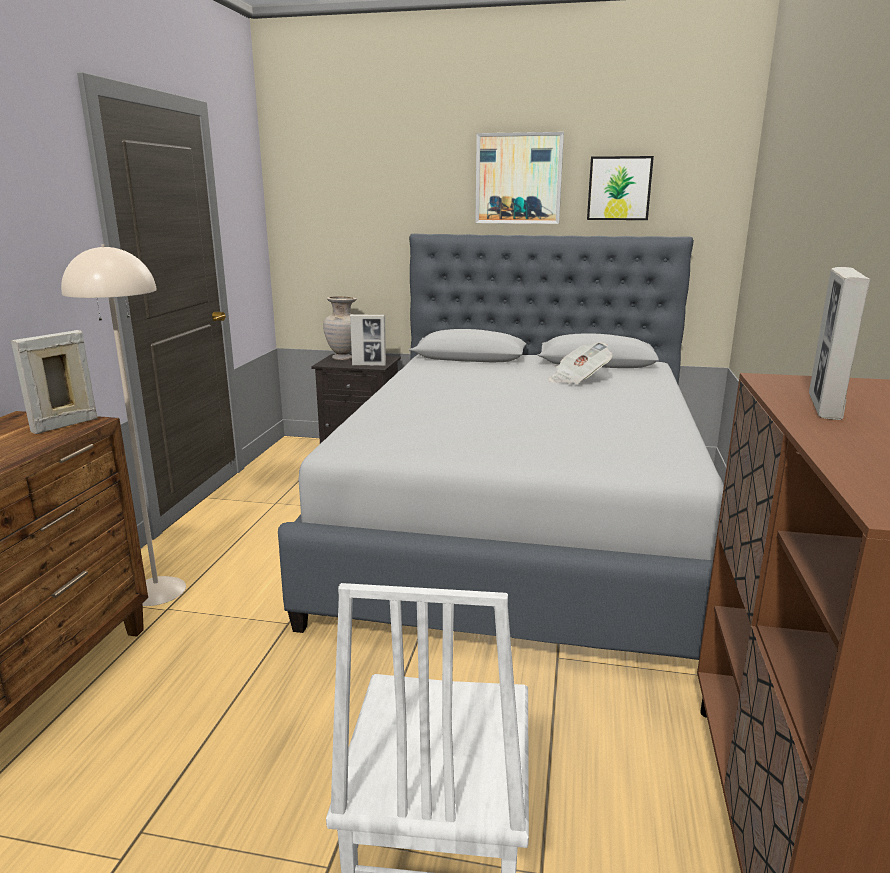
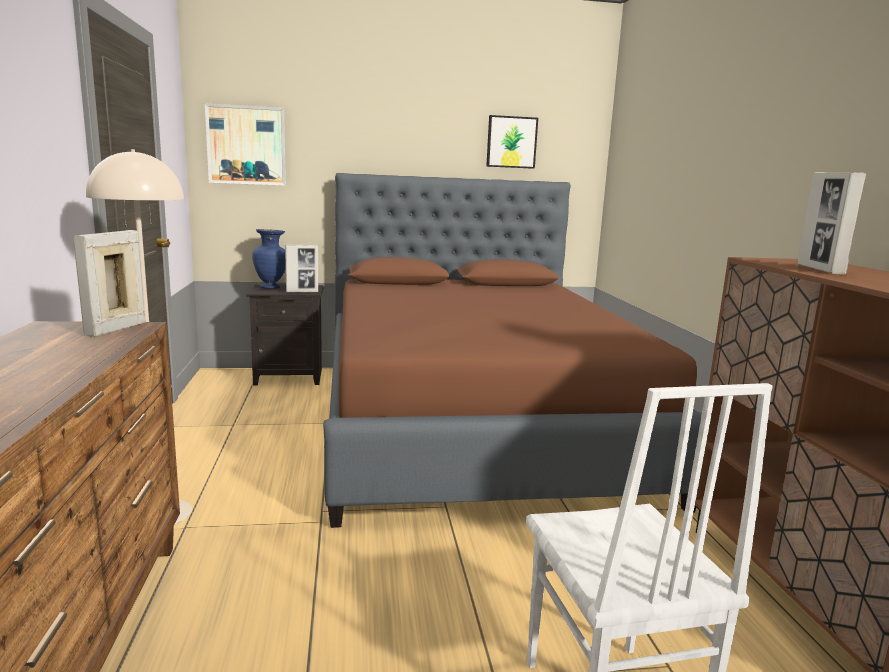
camera: 20 degrees left, 5 degrees down
grey bed [278,234,724,660] -> brown bed [323,173,702,528]
beige vase [323,296,356,360] -> blue vase [252,229,286,289]
picture [475,132,564,224] -> picture moved to [205,104,286,186]
newspaper [549,342,613,384] -> none

